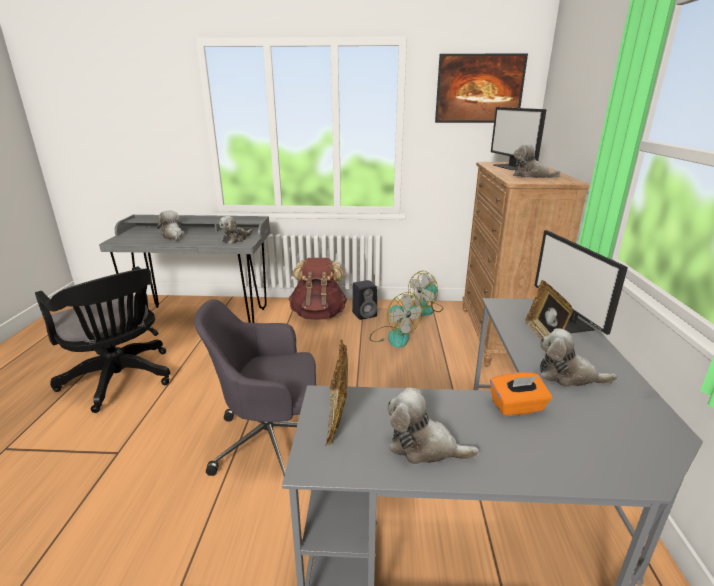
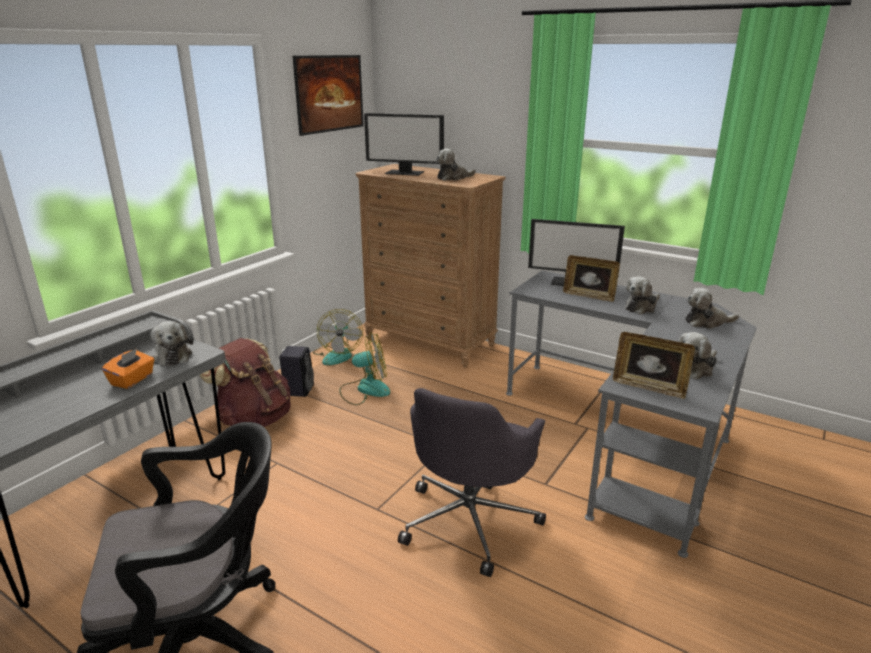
camera: 60 degrees left, 0 degrees up
plush toy [157,210,185,241] -> plush toy moved to [685,288,739,329]
orange tissue box [490,372,552,416] -> orange tissue box moved to [102,348,155,389]

